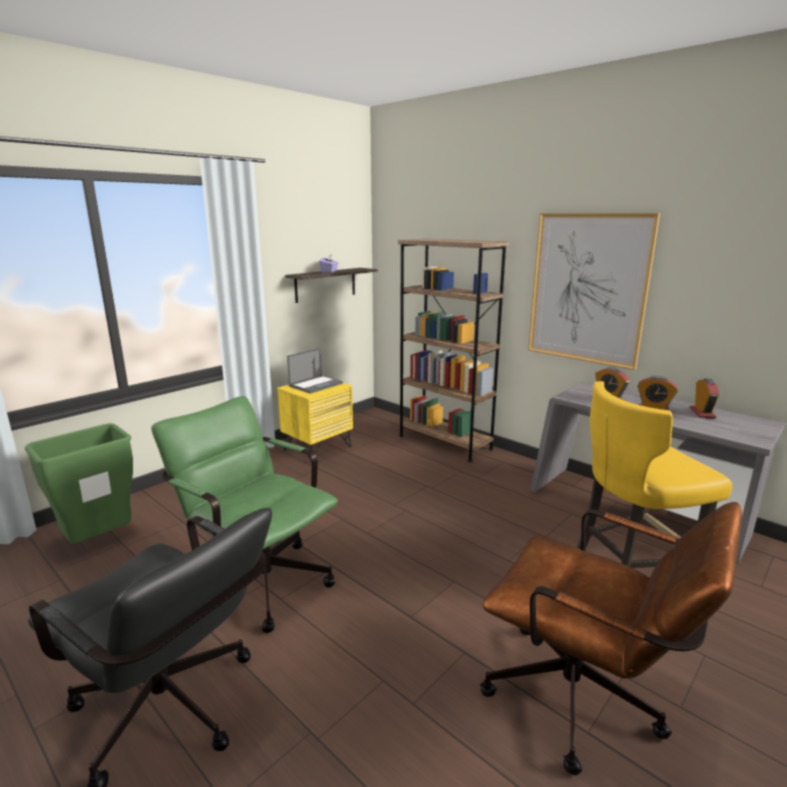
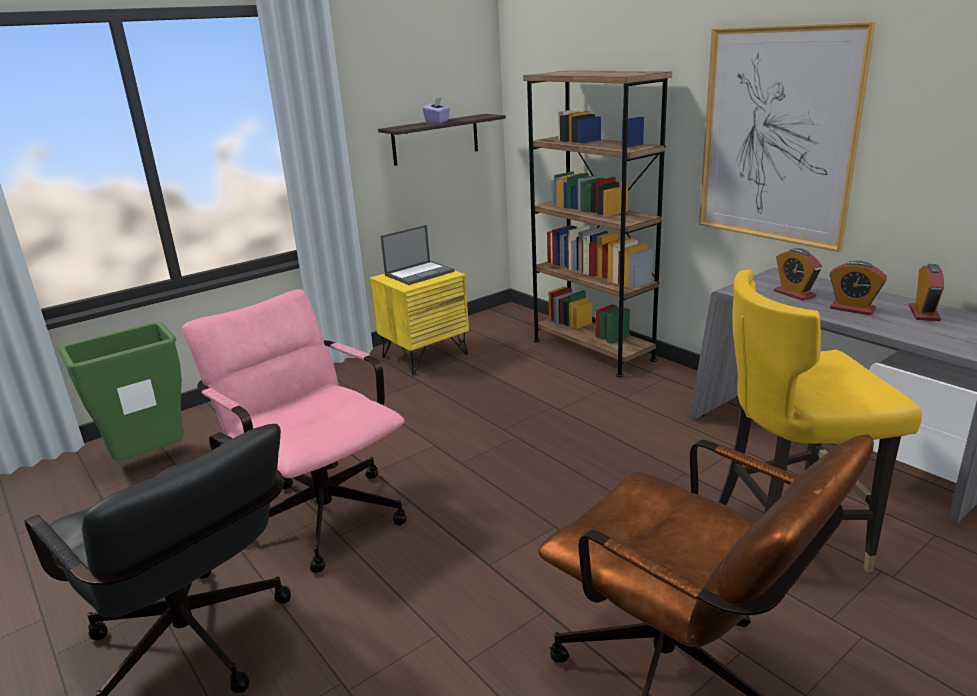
camera: 10 degrees right, 5 degrees up
green office chair [151,396,338,633] -> pink office chair [182,289,407,573]

